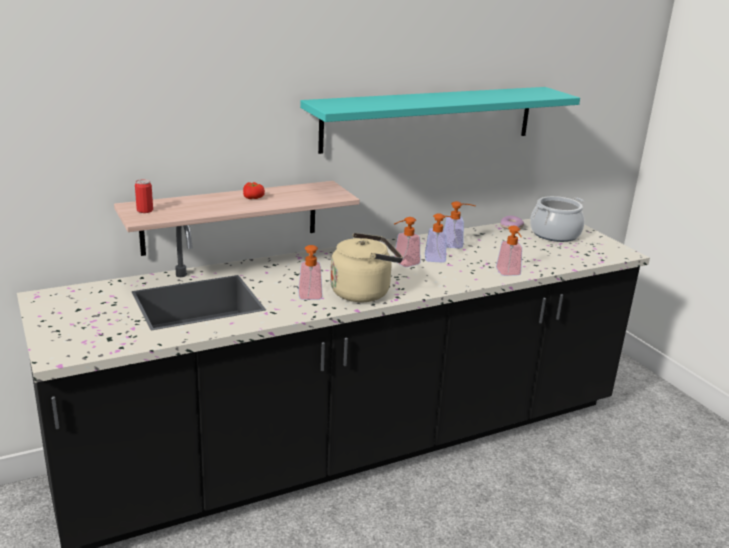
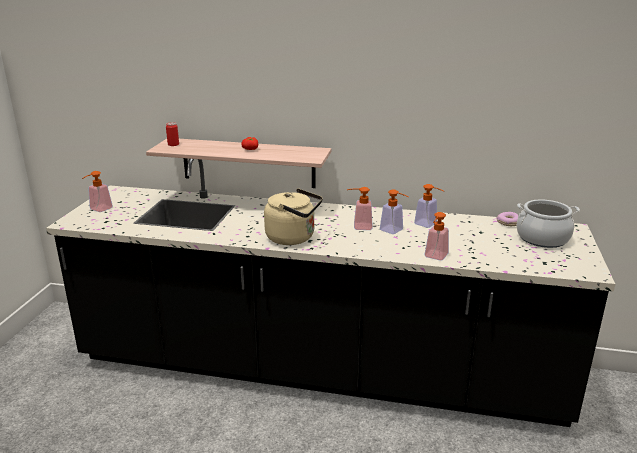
camera: 40 degrees right, 0 degrees up
soap dispenser [298,245,323,300] -> soap dispenser moved to [82,171,113,212]
turquoise shelf [300,87,580,154] -> none

